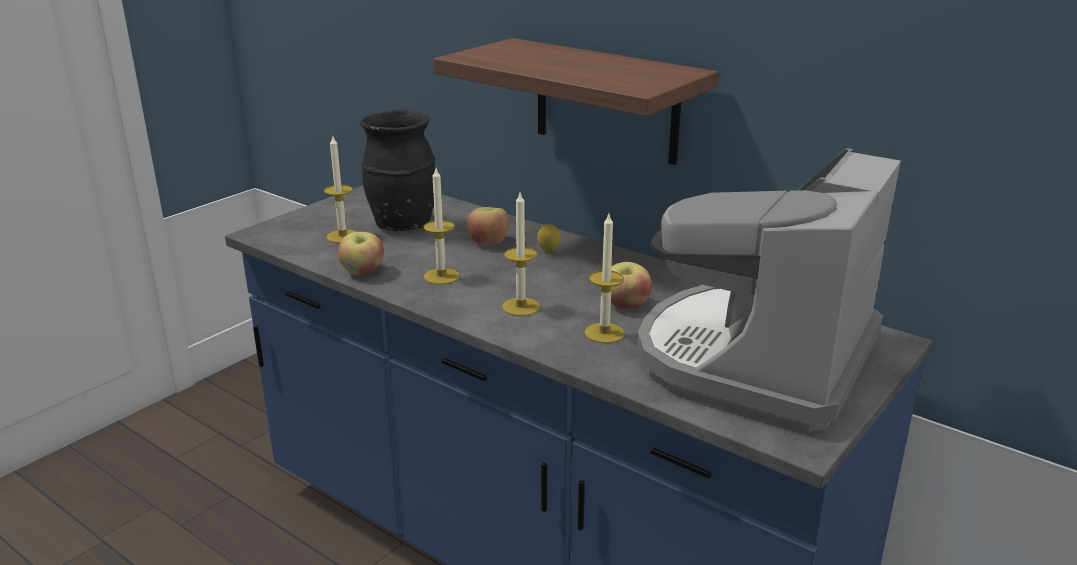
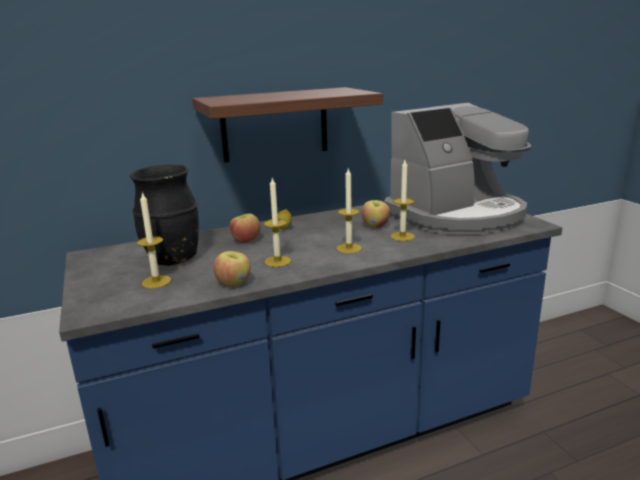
camera: 60 degrees left, 5 degrees down
coffee machine [637,148,901,432] -> coffee machine turned 90 degrees counterclockwise [384,103,531,235]

